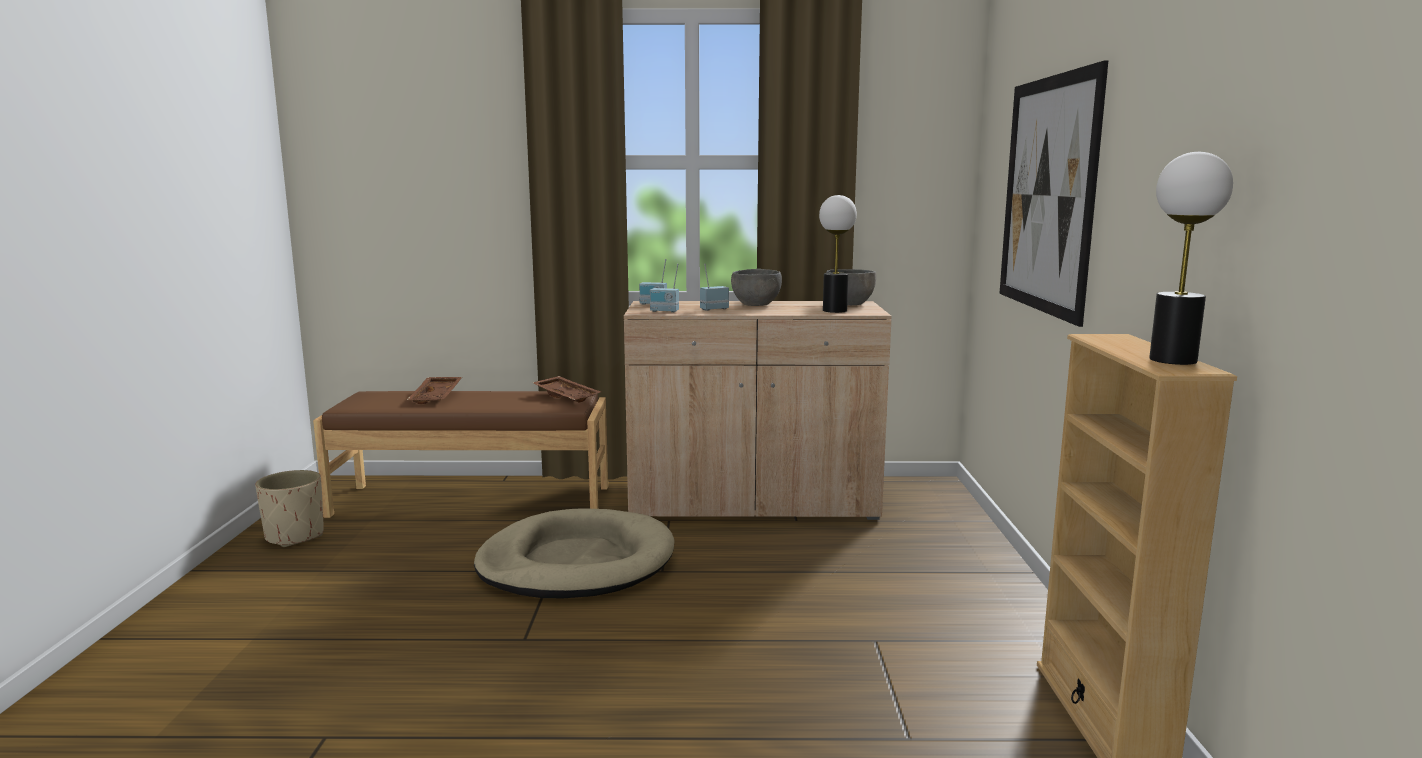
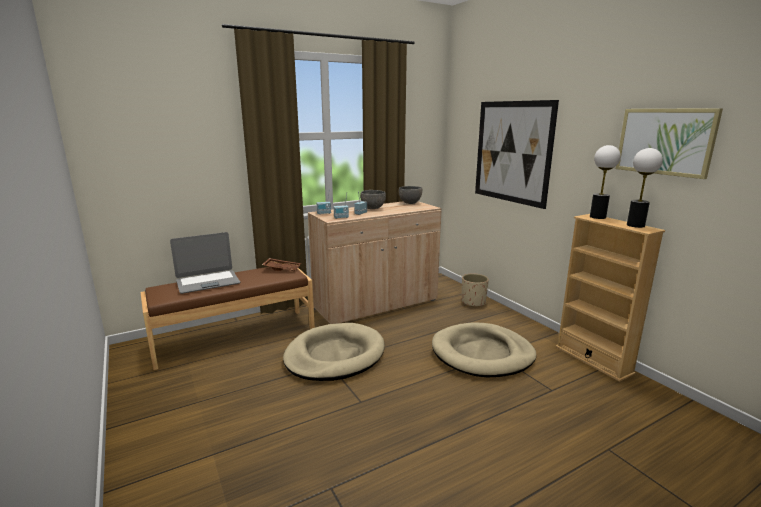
camera: 30 degrees left, 5 degrees up
beige planter [255,470,324,547] -> beige planter moved to [462,274,489,307]
brown tray [407,377,462,404] -> laptop [170,232,240,294]
table lamp [819,195,857,313] -> table lamp moved to [590,145,621,219]
none -> beige dog bed [432,322,536,377]
none -> picture [616,108,723,179]

